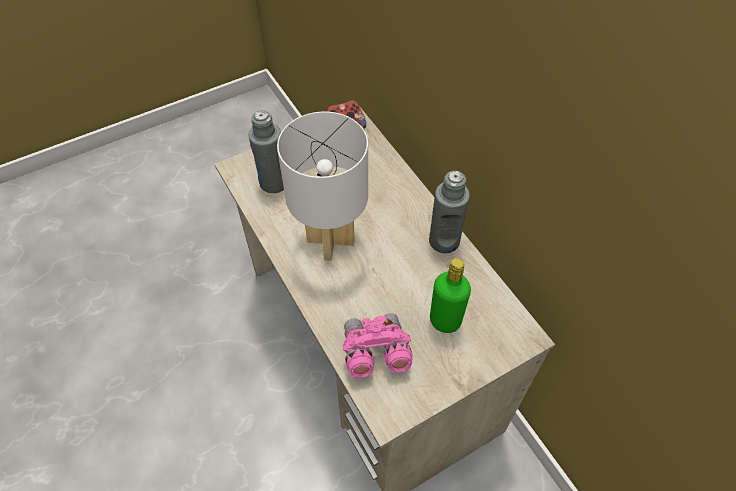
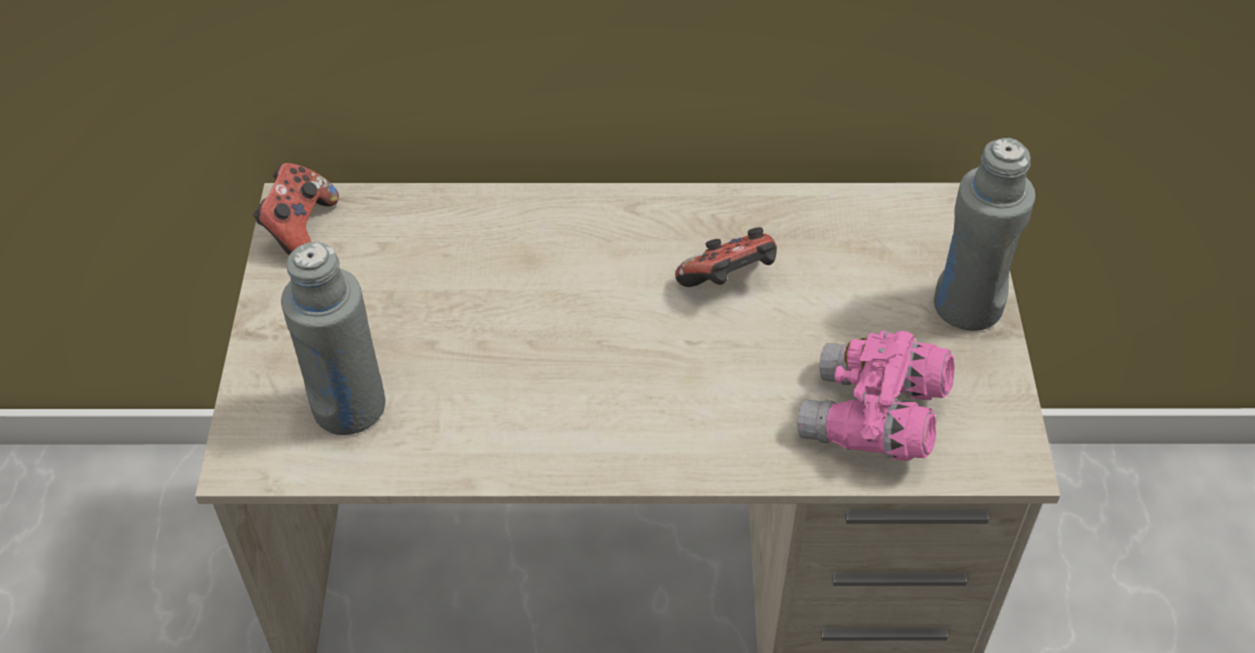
camera: 60 degrees left, 5 degrees down
white table lamp [277,112,368,261] -> none
grey bottle [429,171,470,253] -> grey bottle moved to [934,138,1036,331]
green bottle [430,258,471,333] -> none
none -> game controller [675,227,777,287]

